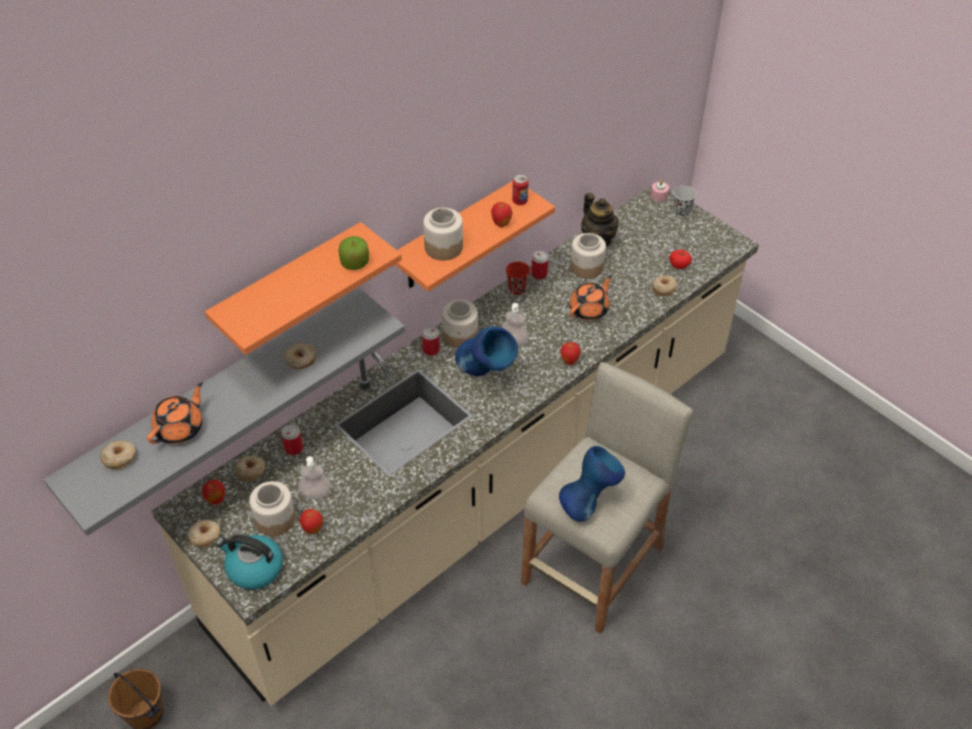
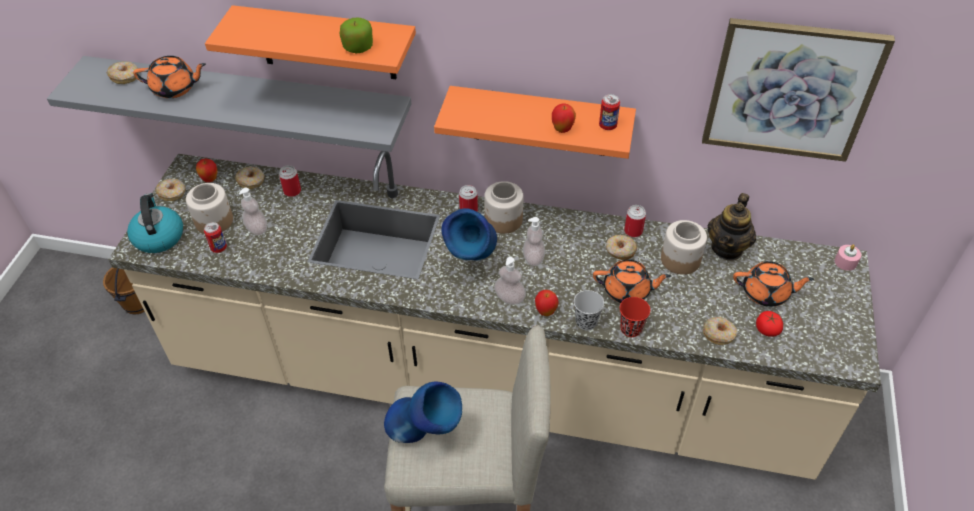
camera: 55 degrees right, 0 degrees up
donut [284,343,316,369] -> donut moved to [606,235,637,260]
apple [299,509,323,534] -> can [204,222,227,253]
jar [423,208,463,260] -> none
red cup [506,262,530,295] -> red cup moved to [620,297,650,337]
black cup [674,186,696,217] -> black cup moved to [574,290,604,330]
none -> soap dispenser [494,257,526,305]
none -> picture [702,18,895,162]
none -> orange teapot [733,261,814,307]

